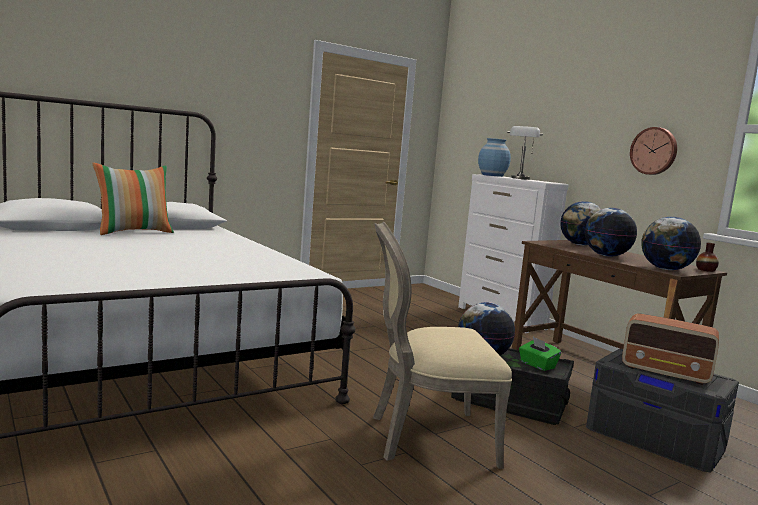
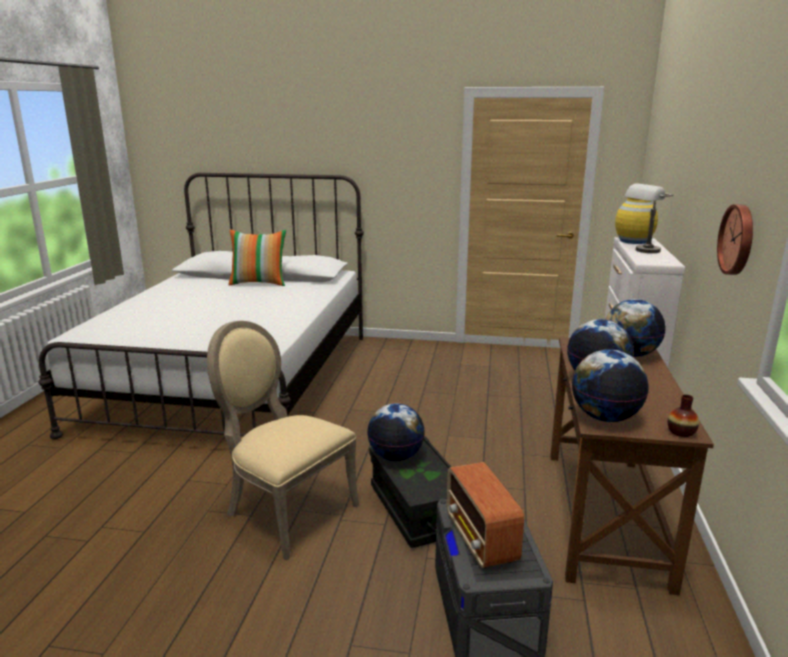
camera: 45 degrees right, 10 degrees up
blue vase [478,138,511,177] -> yellow vase [615,198,658,244]
green tissue box [519,337,561,371] -> none

